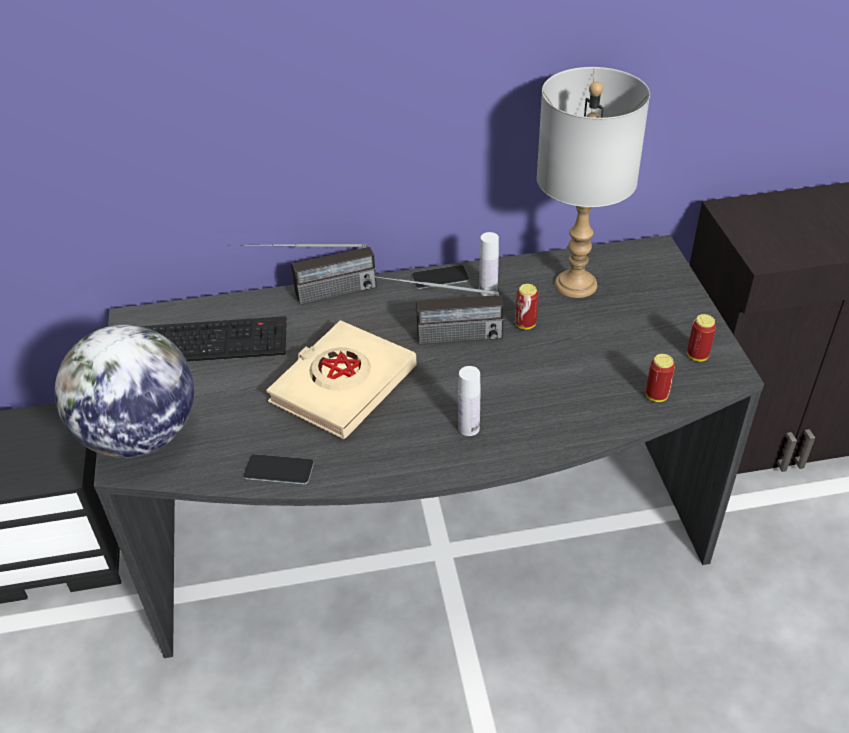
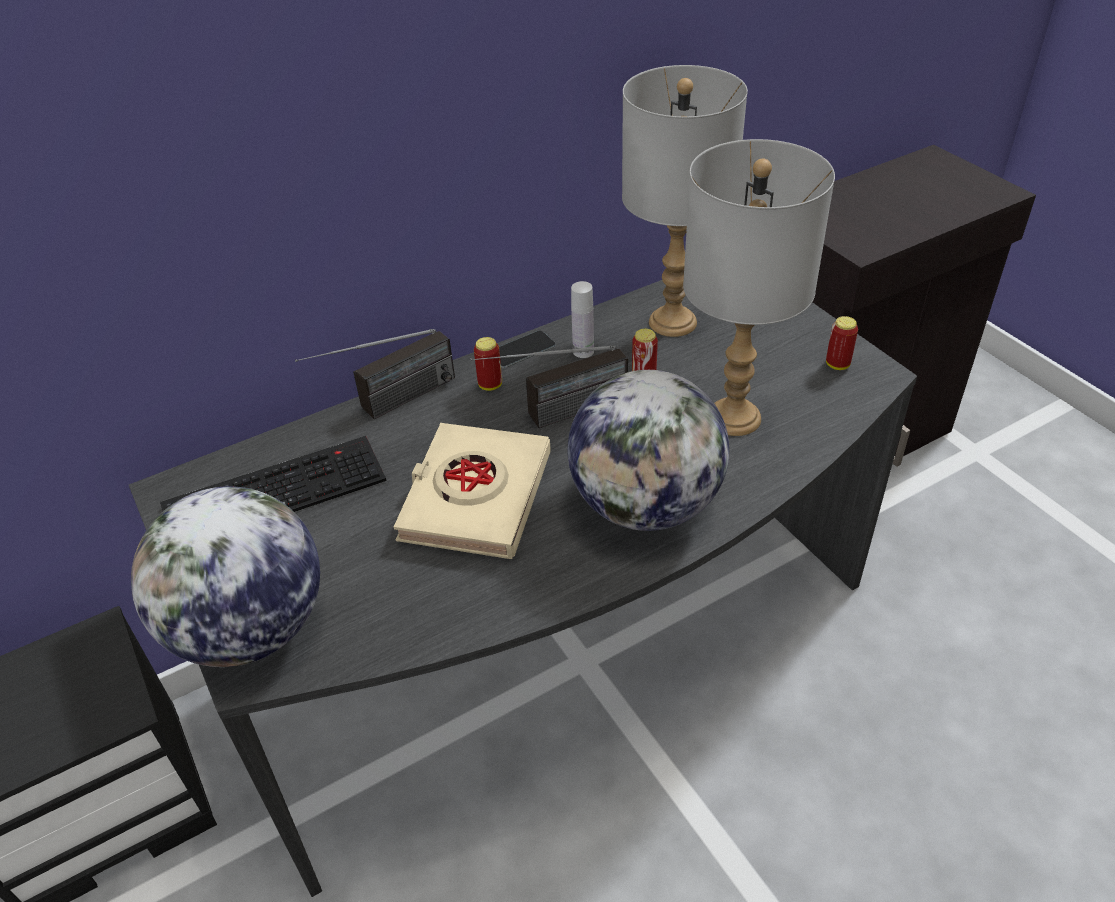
camera: 20 degrees left, 0 degrees up
phone [244,454,314,485] -> none
white bottle [458,366,481,436] -> globe [568,370,729,531]
can [646,354,675,402] -> can moved to [474,337,502,391]
none -> grey table lamp [683,139,835,436]

